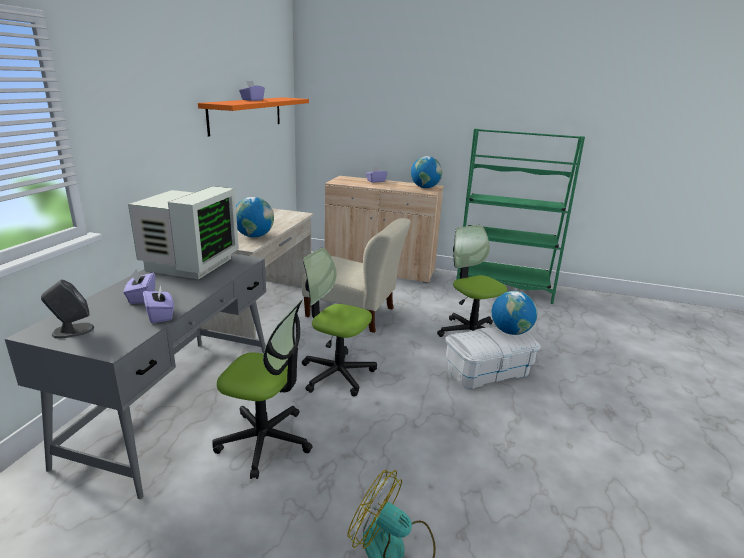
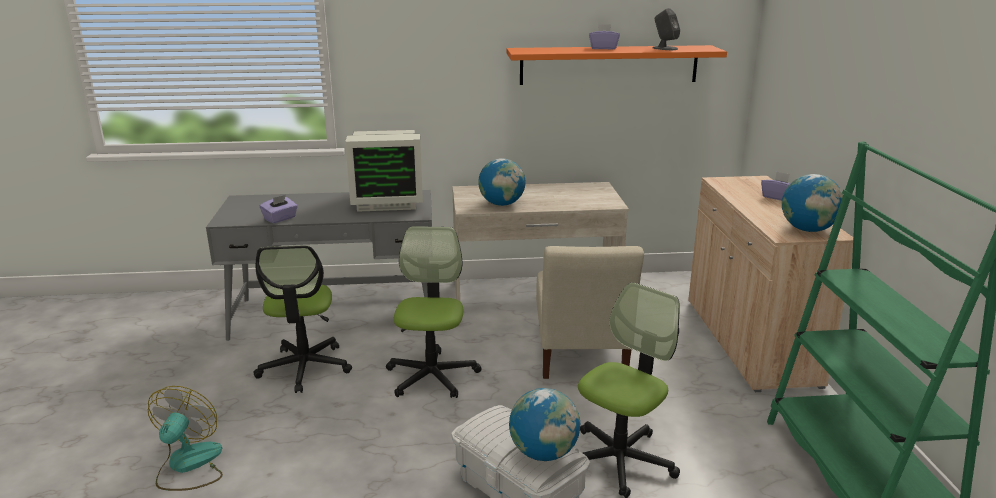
camera: 70 degrees right, 0 degrees up
grey speaker [41,280,94,339] -> grey speaker moved to [653,8,680,50]
purple tissue box [124,269,155,304] -> none

